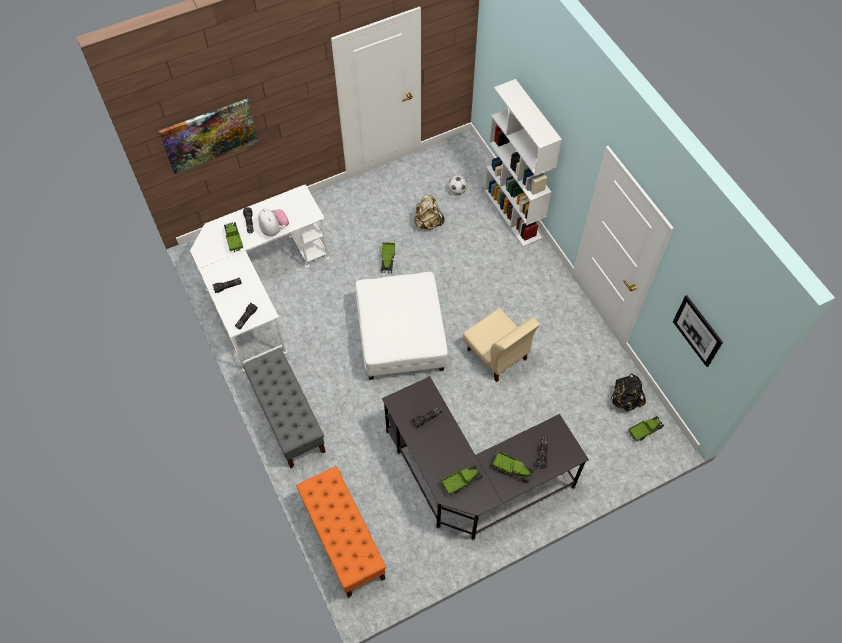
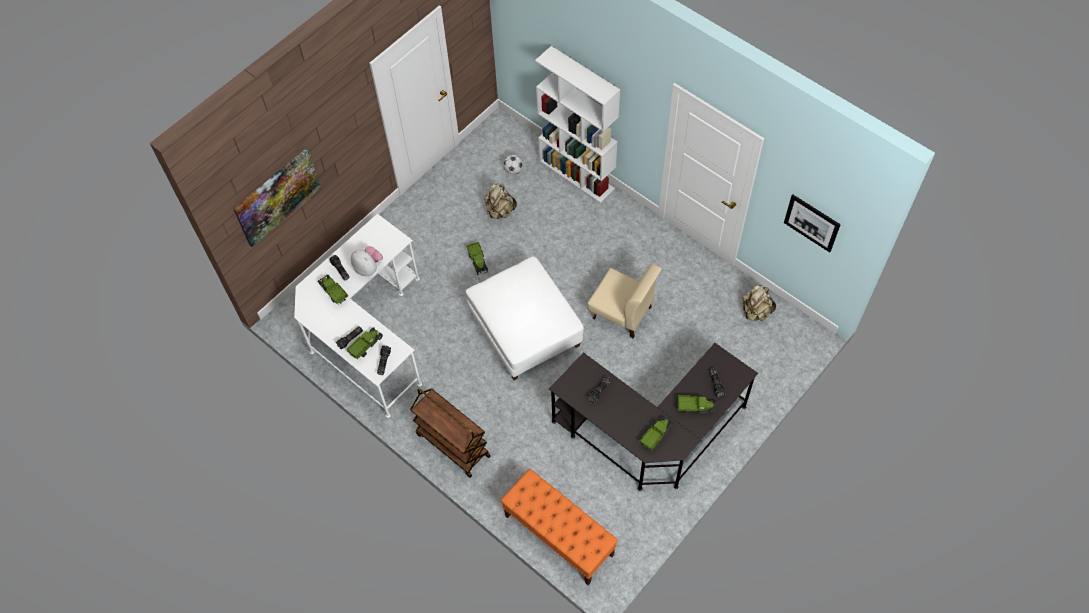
camera: 20 degrees left, 0 degrees up
grey bench [243,348,326,468] -> brown cart [410,388,491,478]
black backpack [611,373,646,411] -> beige backpack [742,284,776,321]
toy truck [628,416,664,441] -> toy truck moved to [346,327,383,359]

